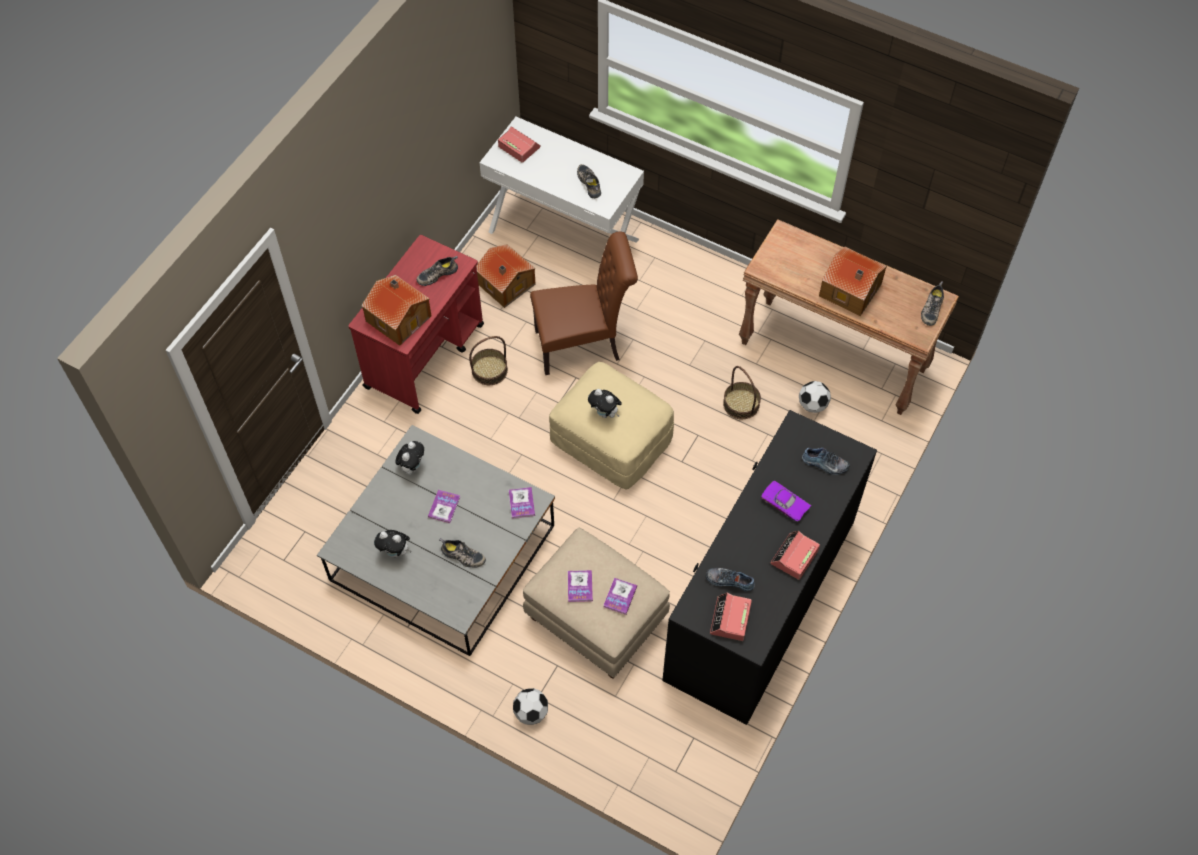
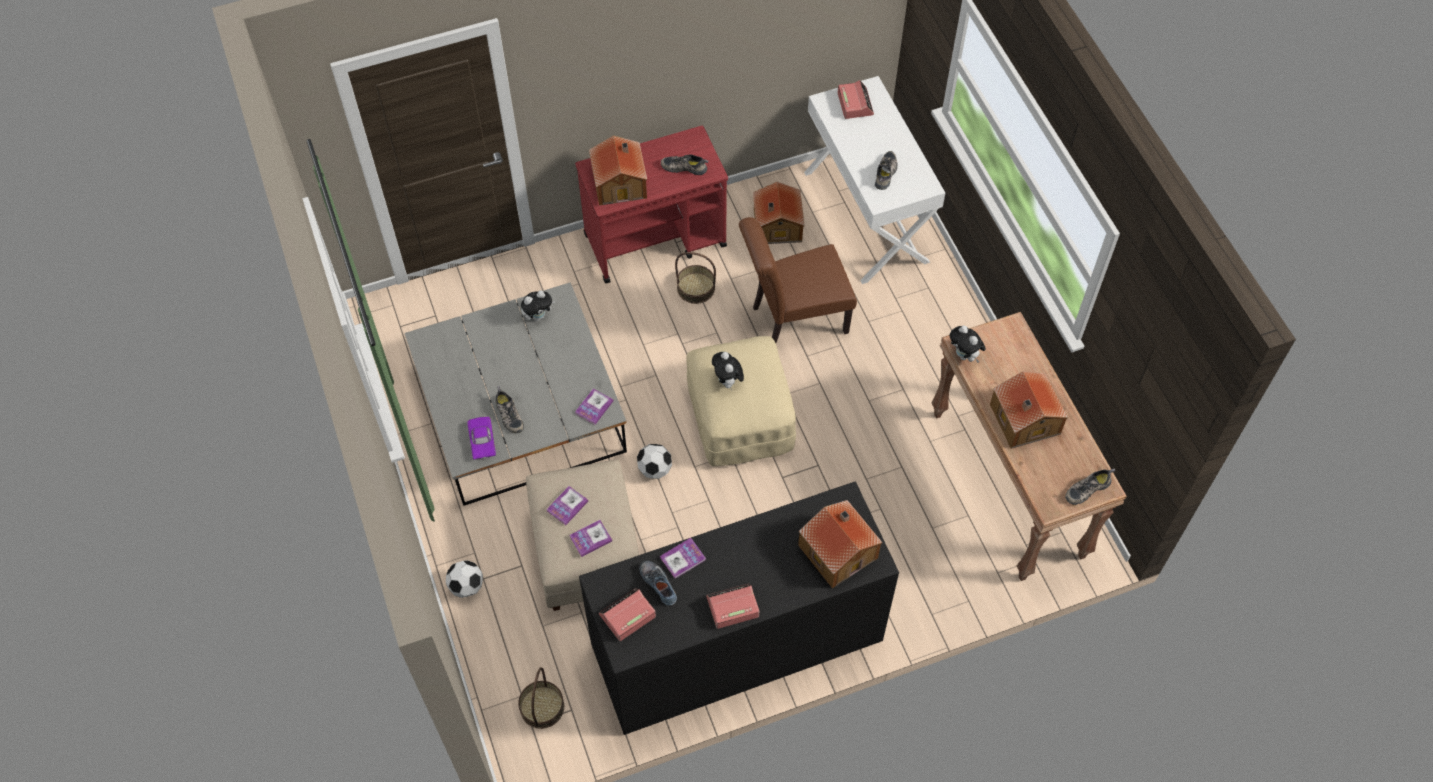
camera: 40 degrees right, 0 degrees up
plush toy [374,530,411,557] -> plush toy moved to [950,325,986,363]
book [428,490,460,523] -> book moved to [660,538,706,579]
brown chair [530,231,638,375] -> brown chair turned 135 degrees clockwise [739,217,857,343]
basket [723,366,761,419] -> basket moved to [518,667,564,729]
purple toy car [761,481,811,522] -> purple toy car moved to [467,417,496,460]
football [799,381,831,413] -> football moved to [637,444,672,479]
shoe [802,448,850,475] -> toy house [798,500,883,588]

